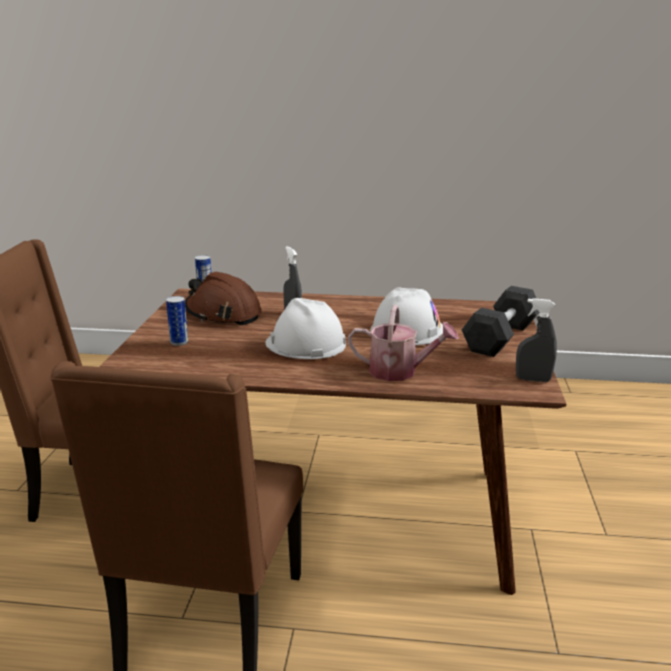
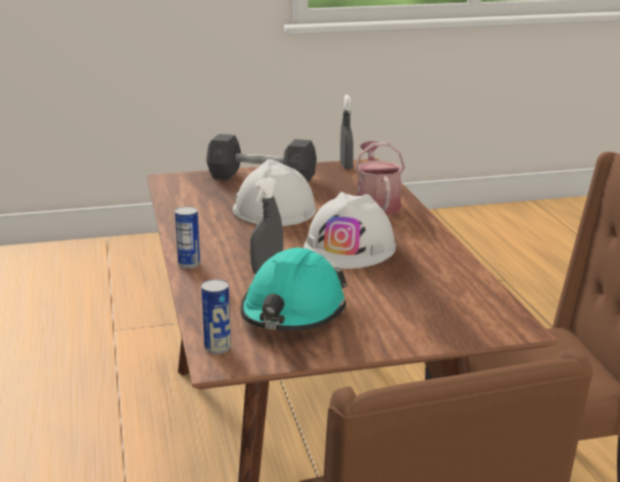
camera: 110 degrees left, 0 degrees up
can [166,296,188,346] -> can moved to [175,206,200,268]
brown hard hat [185,272,262,326] -> turquoise hard hat [241,247,347,331]

